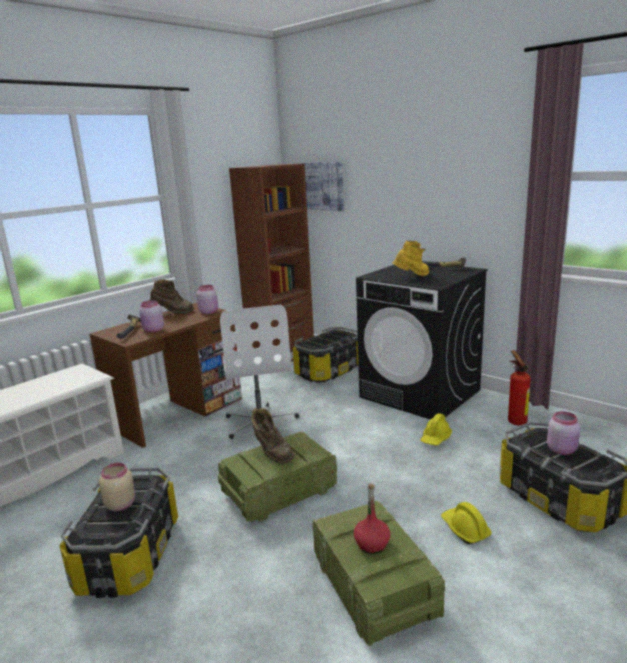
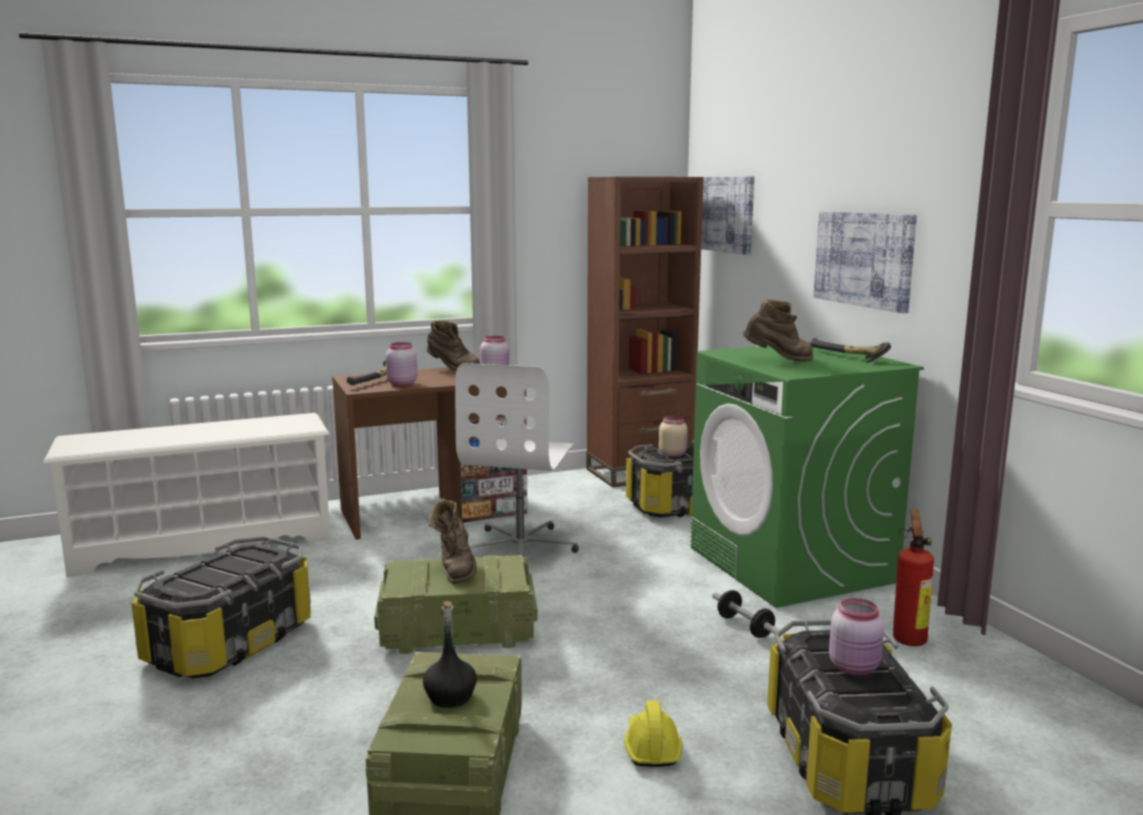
camera: 25 degrees right, 5 degrees down
beige jar [99,463,136,511] -> beige jar moved to [659,416,688,457]
red bottle [354,484,390,554] -> black bottle [423,601,477,708]
black washing machine [356,265,488,420] -> green washing machine [691,342,924,608]
yellow boot [393,241,429,276] -> brown boot [743,300,814,362]
yellow hard hat [420,413,452,445] -> dumbbell [712,590,780,638]
none -> picture [814,211,917,313]

